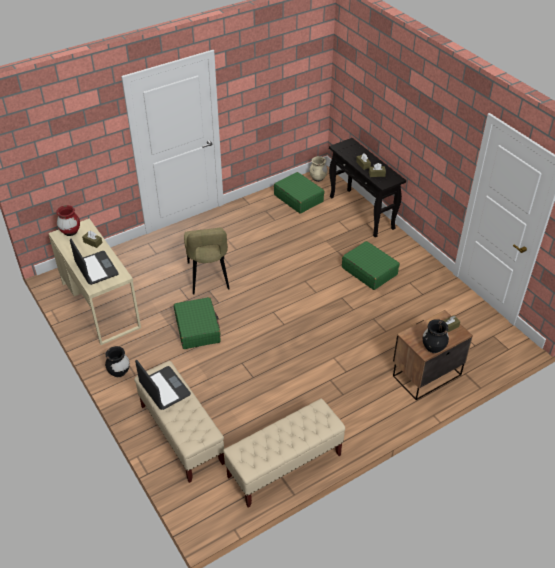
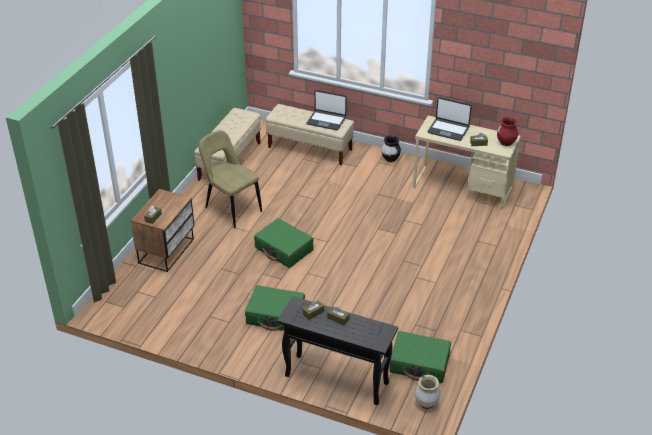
camera: 145 degrees right, 5 degrees down
green suitcase [174,297,221,349] -> green suitcase moved to [254,218,314,268]
beige chair [184,228,230,295] -> beige chair moved to [198,130,262,228]
black vase [423,319,449,353] -> none

